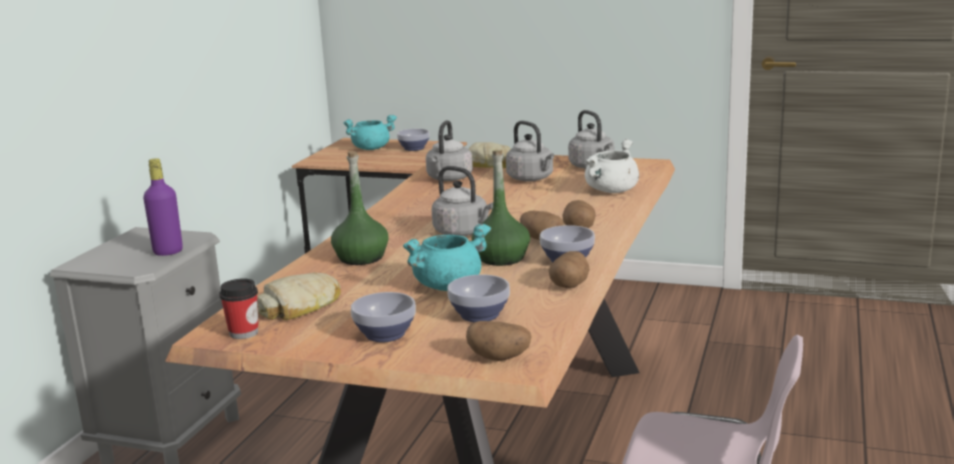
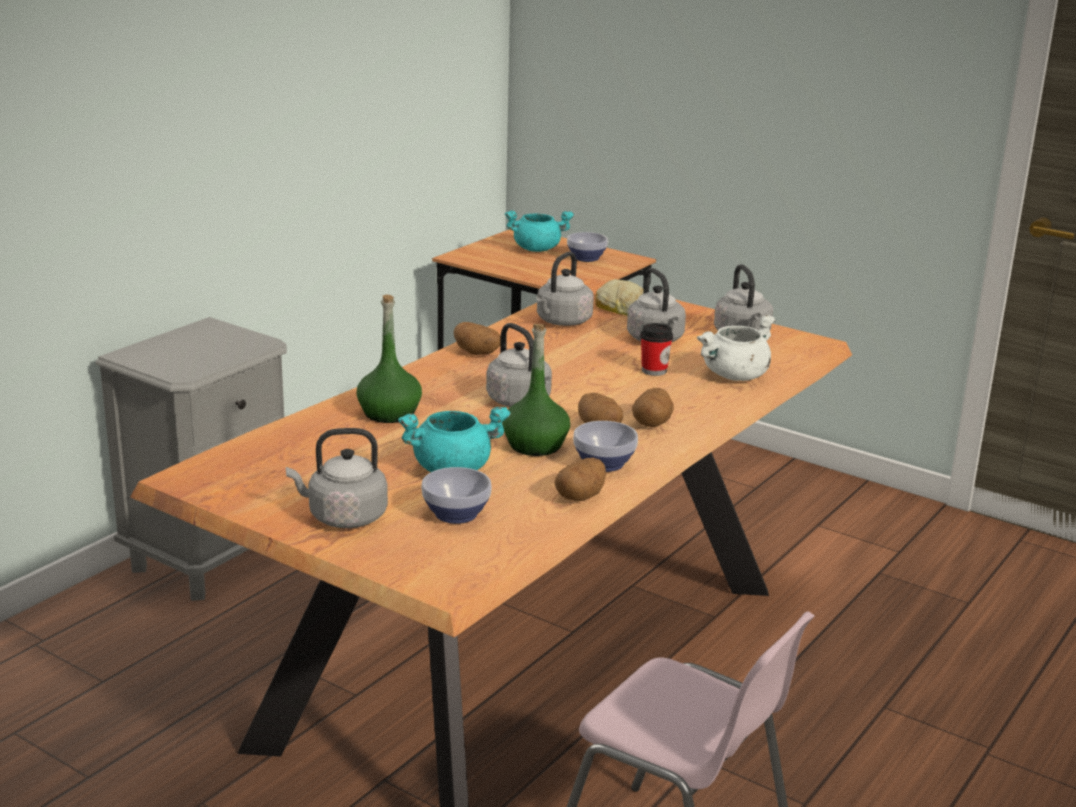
camera: 15 degrees right, 5 degrees up
purple bottle [143,158,183,256] -> none
cup [219,278,258,339] -> cup moved to [640,323,673,376]
bread [257,272,341,320] -> none
bowl [351,292,416,342] -> grey kettle [286,428,388,528]
potato [466,321,531,361] -> potato moved to [454,322,501,355]

